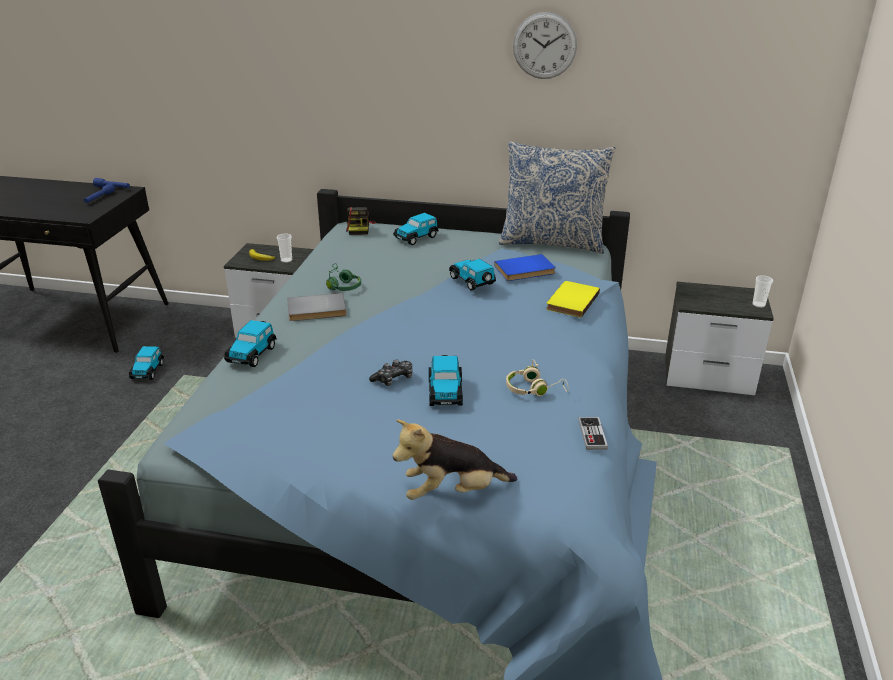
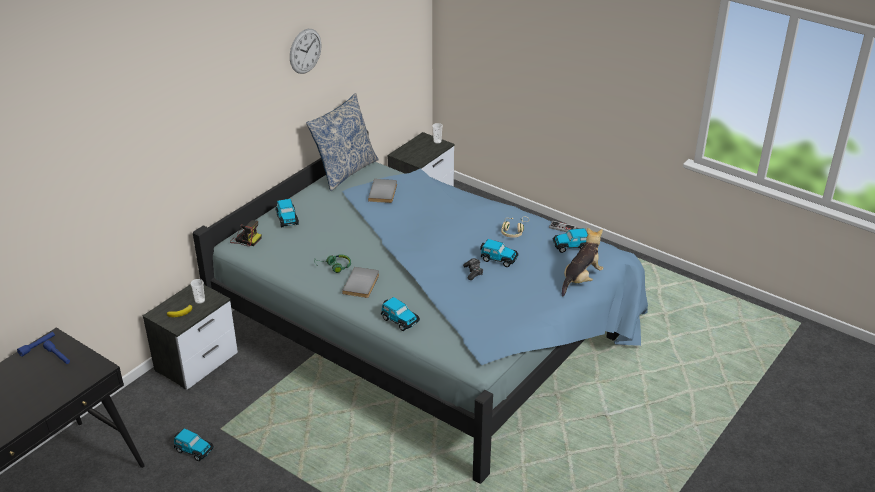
camera: 65 degrees left, 5 degrees up
plush toy [392,420,517,500] -> plush toy turned 150 degrees counterclockwise [562,228,603,297]
toy car [449,259,496,291] -> toy car moved to [553,228,588,253]
blue book [494,254,556,281] -> grey book [368,179,397,203]
yellow book [546,281,600,318] -> none

